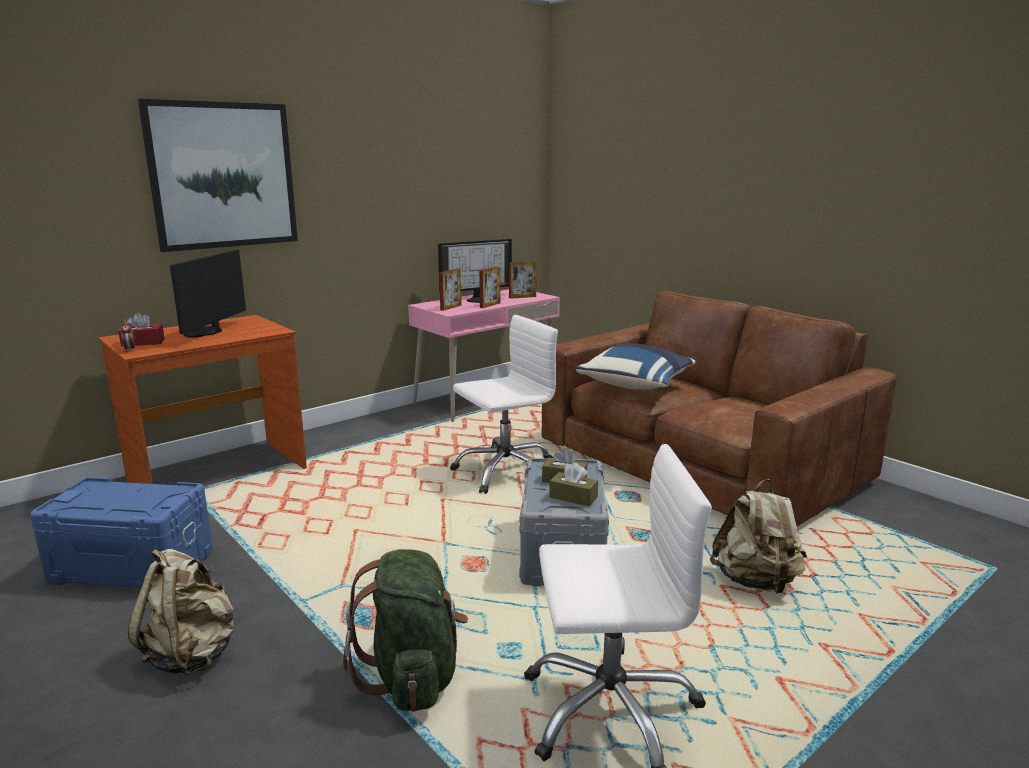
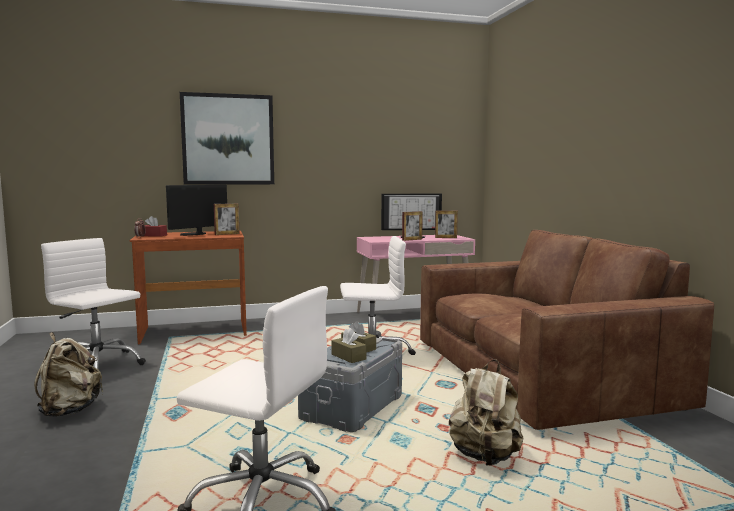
camera: 25 degrees right, 10 degrees down
blue storage box [30,477,213,588] -> white office chair [41,238,146,370]
green backpack [343,549,468,712] -> none
picture frame [439,268,462,311] -> picture frame moved to [214,203,239,235]
blue pillow [576,343,696,390] -> none

